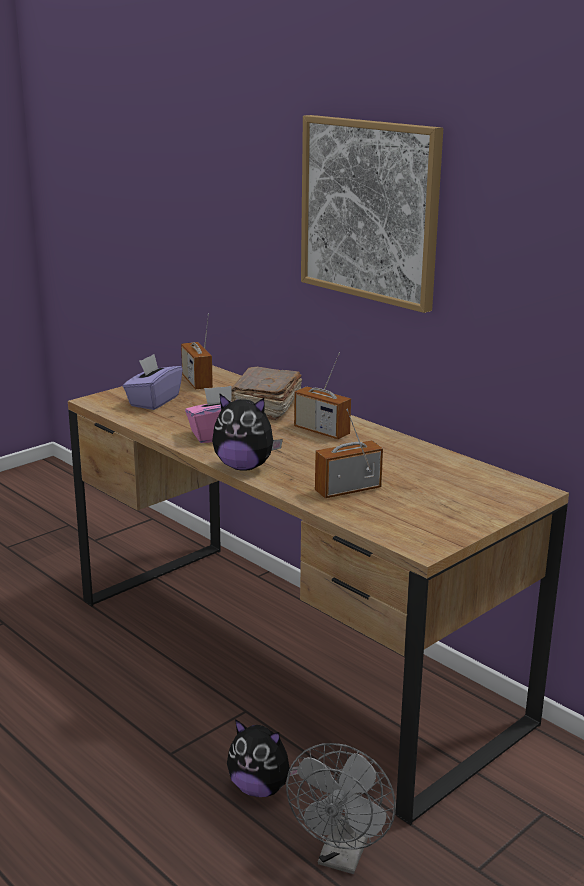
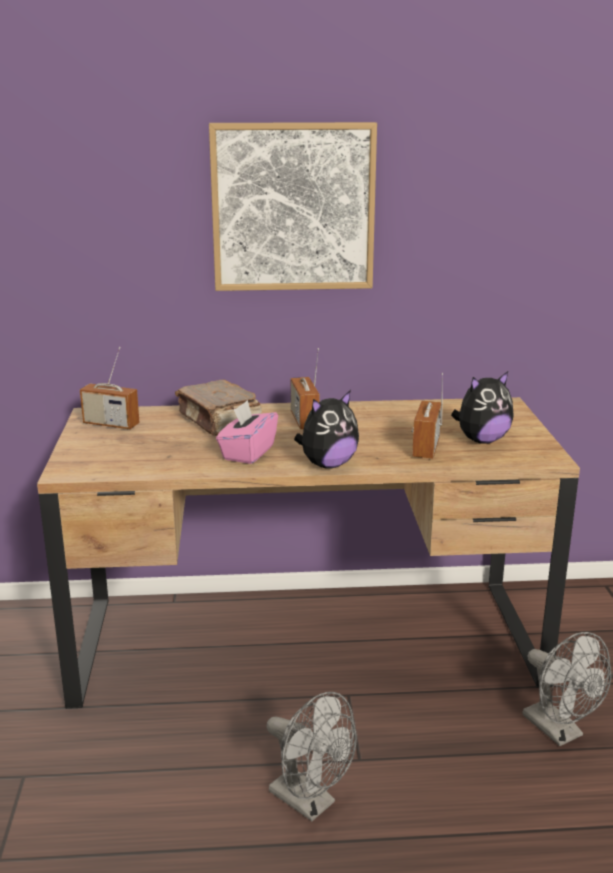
camera: 50 degrees left, 0 degrees up
purple tissue box [123,354,183,410] -> none
plush toy [227,719,298,797] -> plush toy moved to [451,371,513,444]
radio [294,352,351,439] -> radio turned 90 degrees clockwise [291,348,320,429]
none -> grey fan [266,692,357,821]

